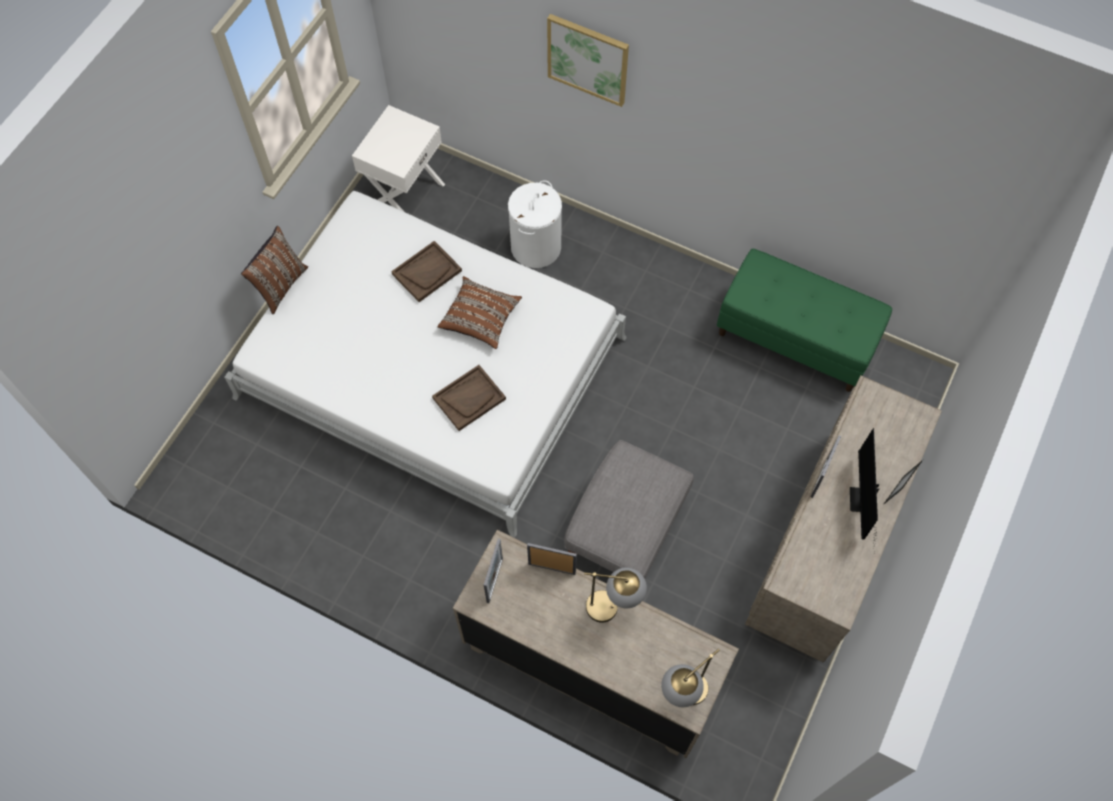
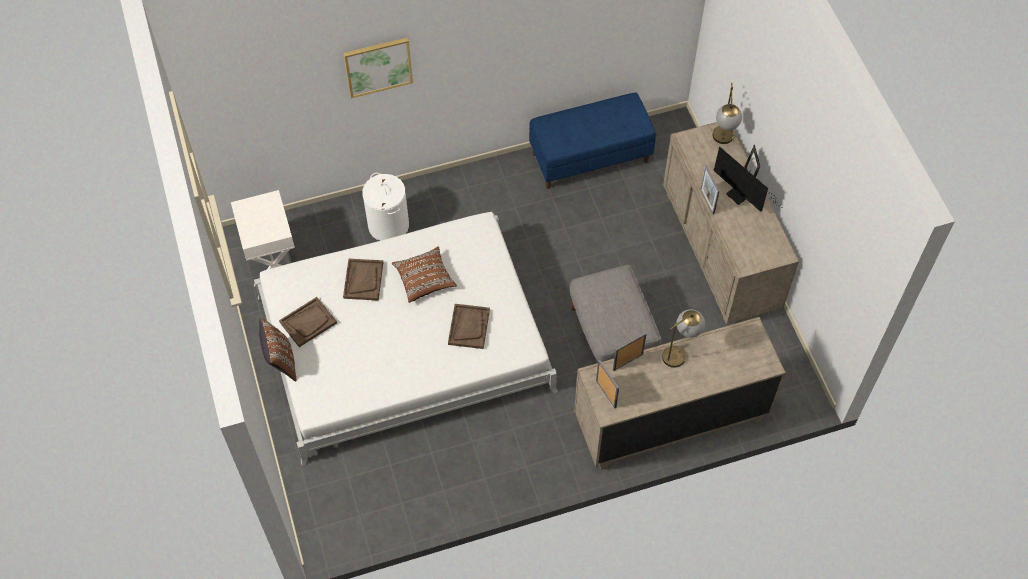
camera: 45 degrees left, 5 degrees down
table lamp [661,649,720,707] -> table lamp moved to [713,83,742,144]
green bench [717,249,892,392] -> blue bench [529,92,656,189]
none -> brown tray [279,297,337,347]

